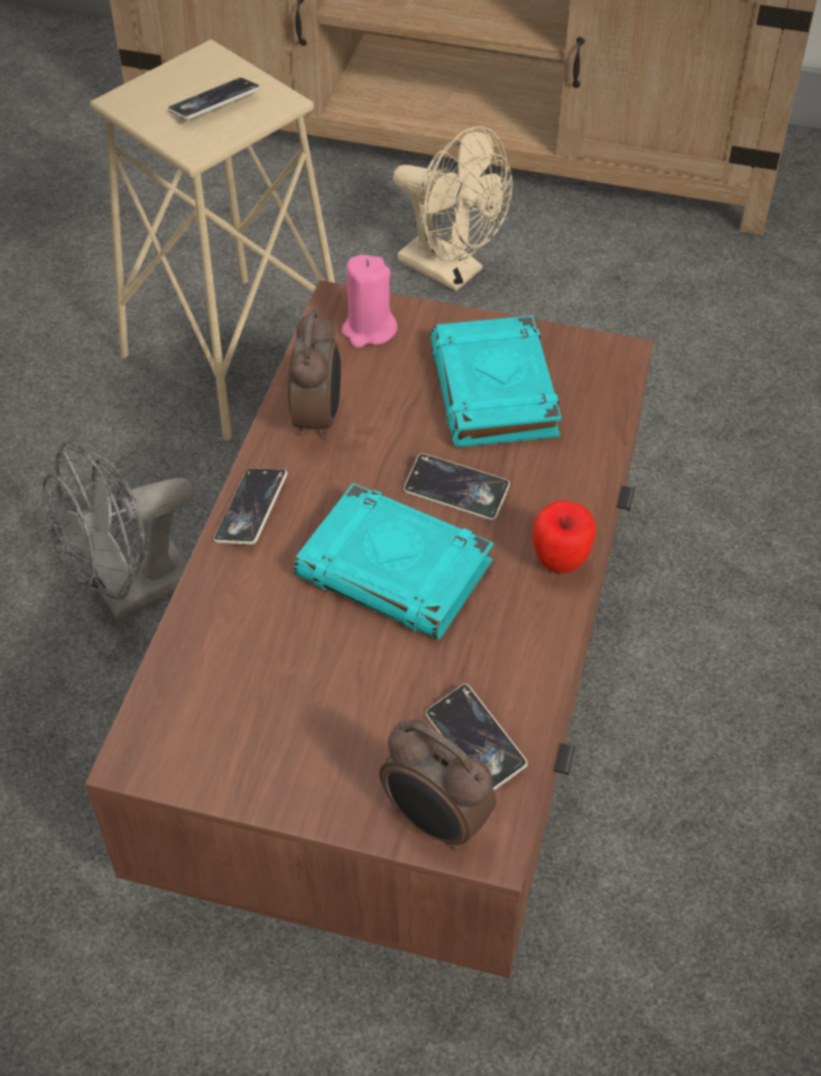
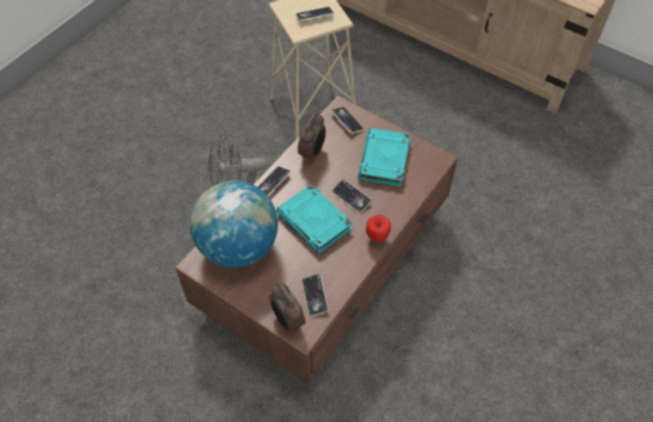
camera: 20 degrees right, 5 degrees up
pink candle [341,255,397,348] -> phone [331,107,364,134]
beige fan [393,126,513,291] -> none
none -> globe [190,181,278,268]

